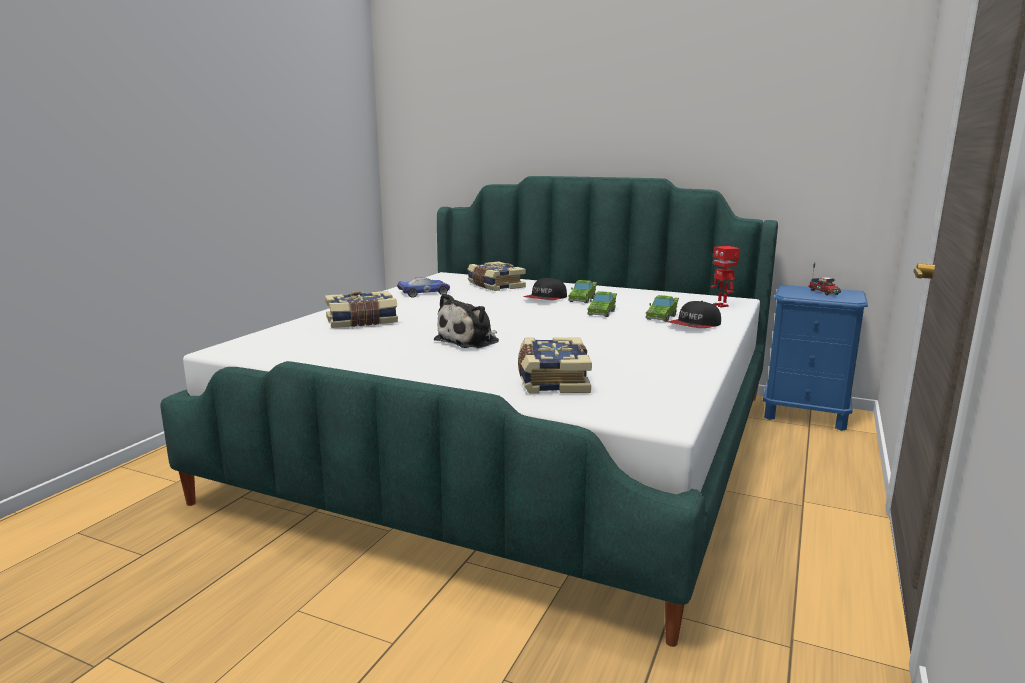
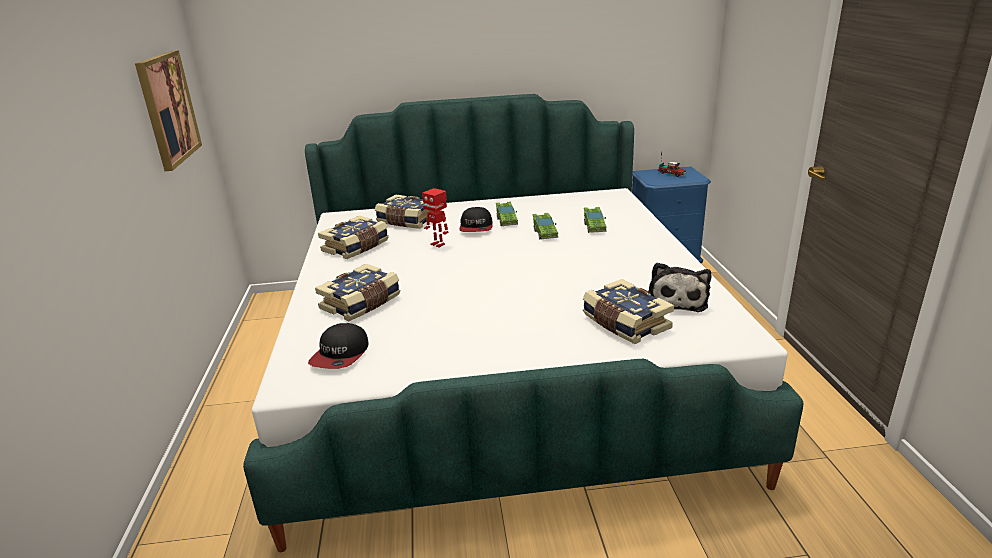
camera: 30 degrees left, 10 degrees up
toy car [397,277,450,298] -> book [318,216,389,259]
plush toy [434,293,499,348] -> plush toy moved to [649,262,711,312]
cap [668,301,721,328] -> cap moved to [308,323,369,369]
toy robot [710,246,740,308] -> toy robot moved to [422,188,449,248]
none -> picture [135,50,202,171]

